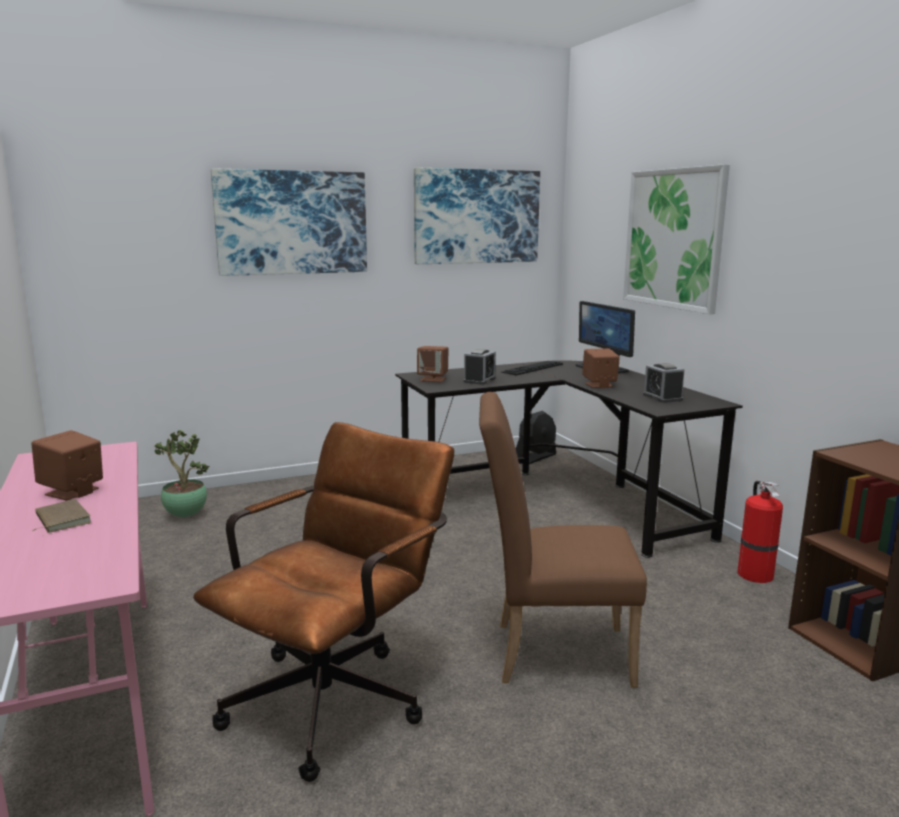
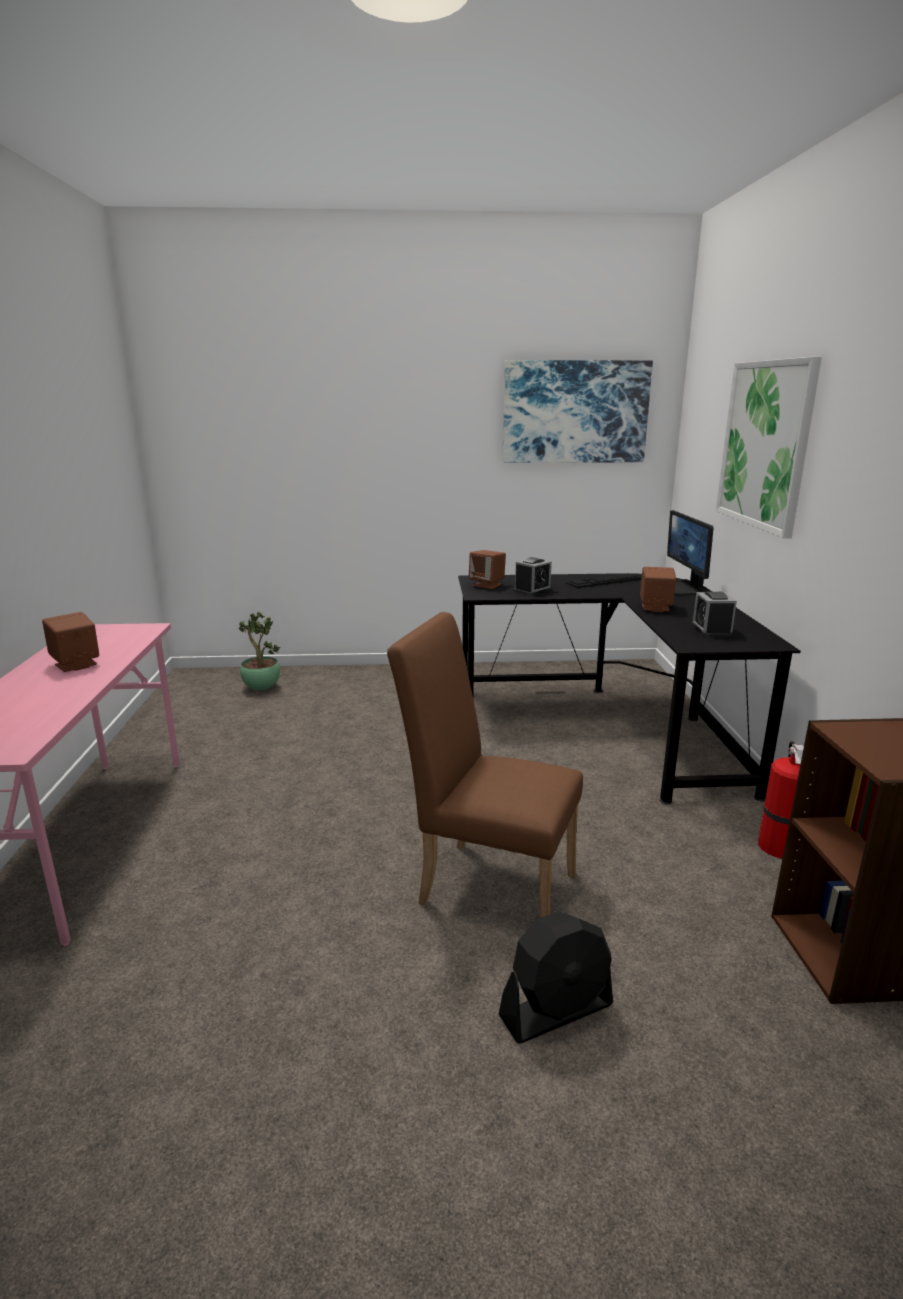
camera: 20 degrees right, 5 degrees up
brown book [33,499,91,533] -> none
brown office chair [193,422,454,782] -> none
picture [211,168,367,276] -> none
black fan [516,411,556,464] -> black fan moved to [499,911,613,1044]

